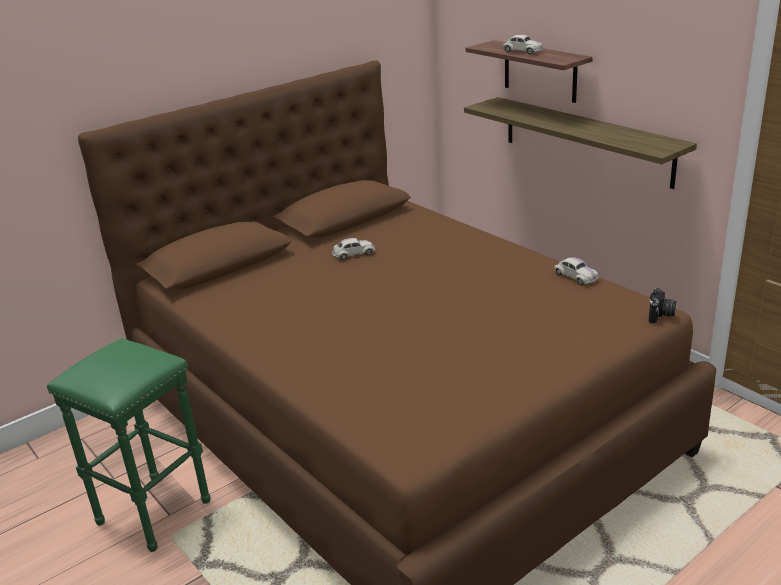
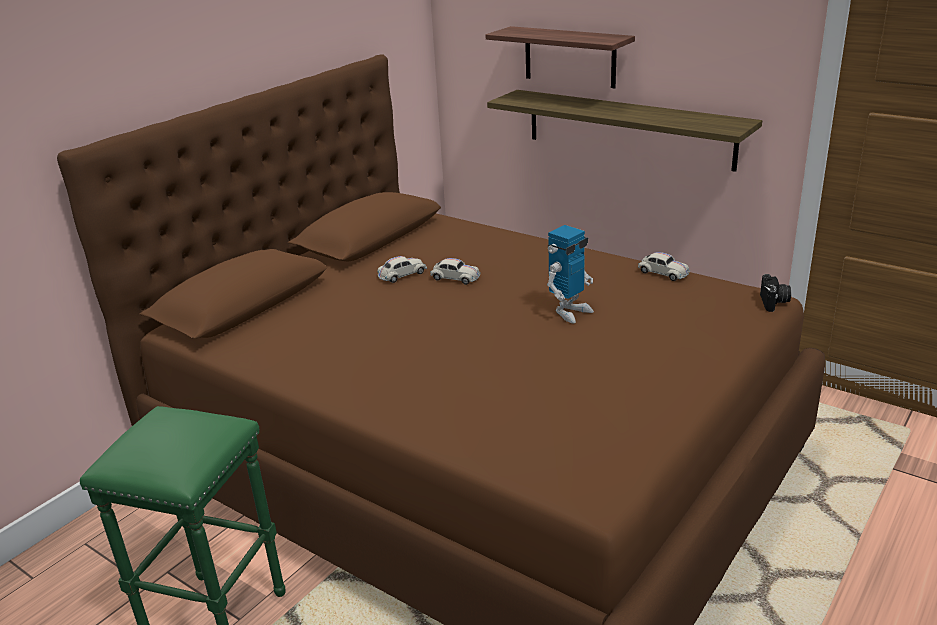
camera: 15 degrees left, 0 degrees up
white toy car [503,35,544,54] -> white toy car moved to [430,258,481,285]
none -> toy robot [547,225,594,324]

